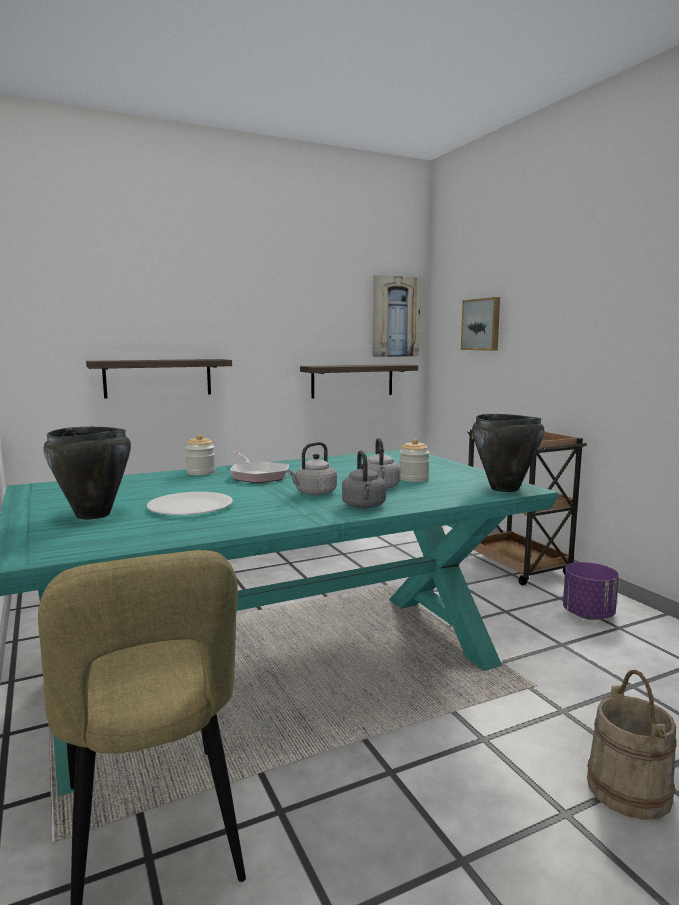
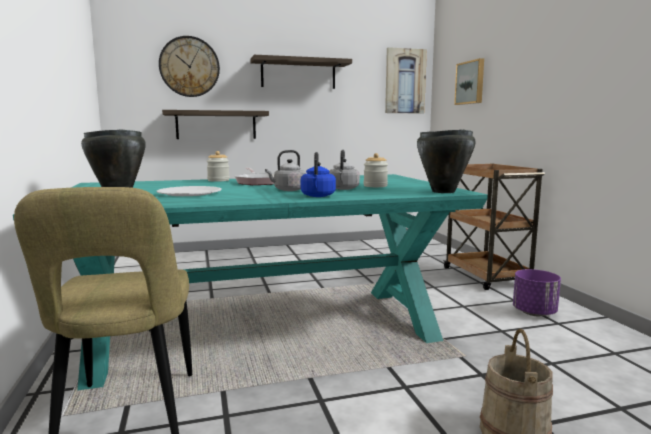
camera: 10 degrees right, 0 degrees up
shelf [300,364,418,398] -> shelf moved to [250,55,352,89]
grey kettle [342,450,386,508] -> blue kettle [301,152,336,197]
none -> wall clock [159,36,220,97]

